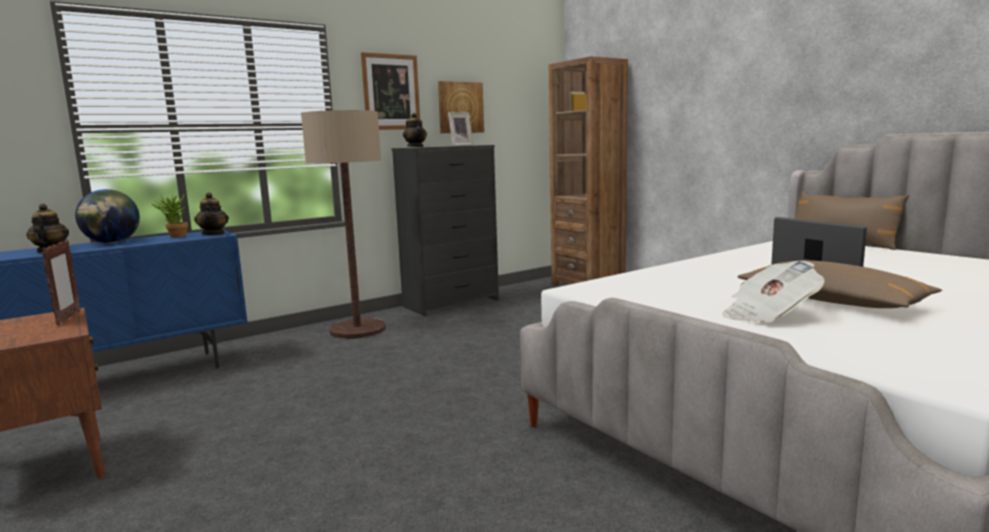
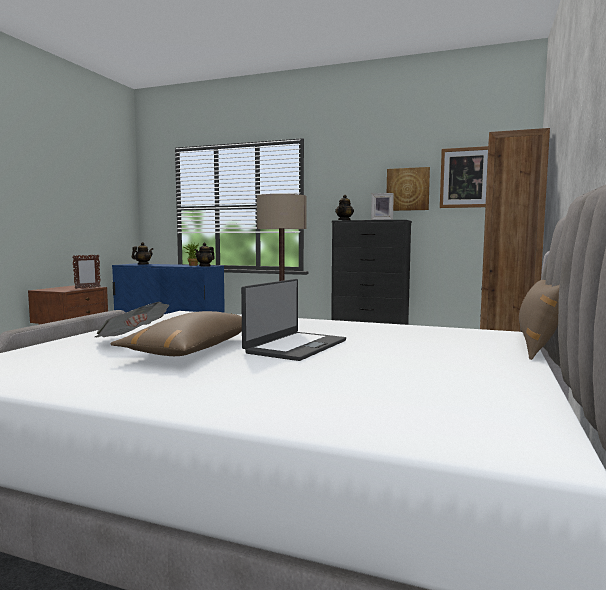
camera: 55 degrees right, 5 degrees down
globe [75,189,140,243] -> none
picture [361,52,420,130] -> picture moved to [440,146,488,208]

